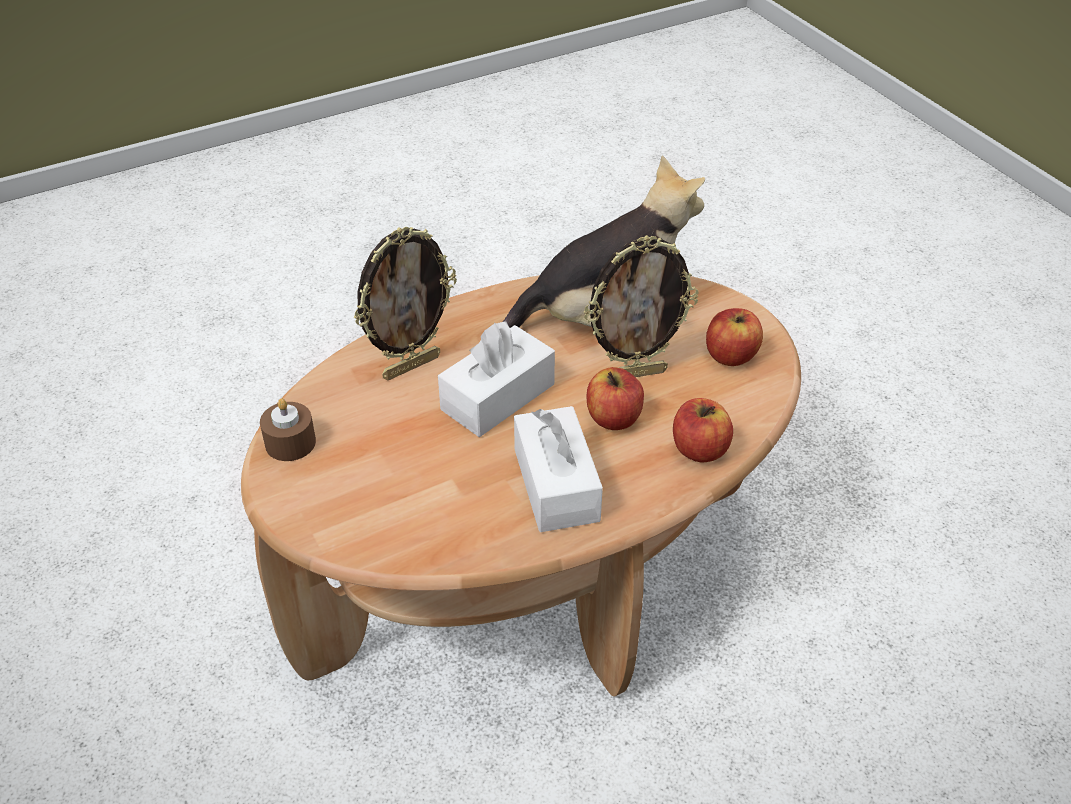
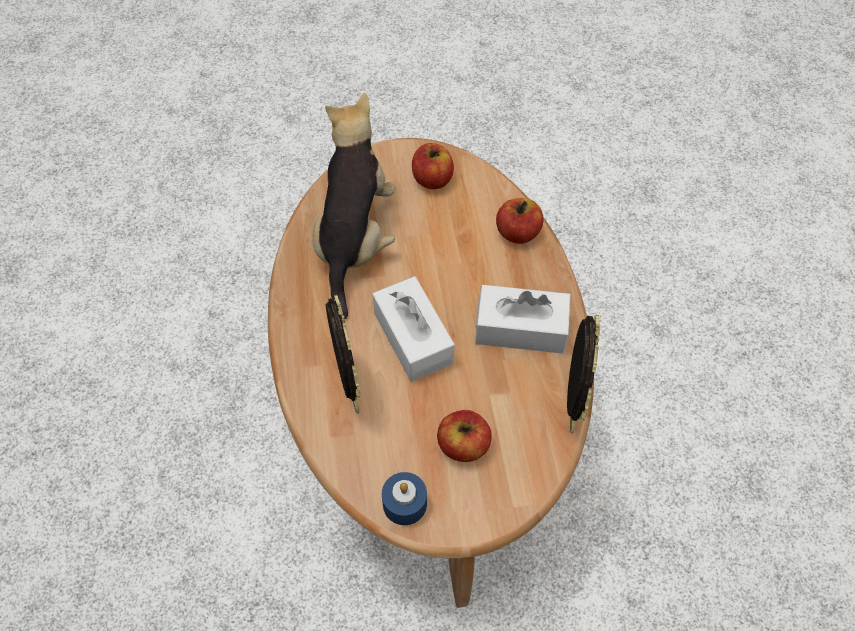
camera: 70 degrees left, 15 degrees up
brown candle [260,398,316,461] -> blue candle [382,472,427,525]
picture frame [583,235,699,377] -> picture frame moved to [567,315,600,434]
apple [586,367,644,430] -> apple moved to [437,410,492,462]

